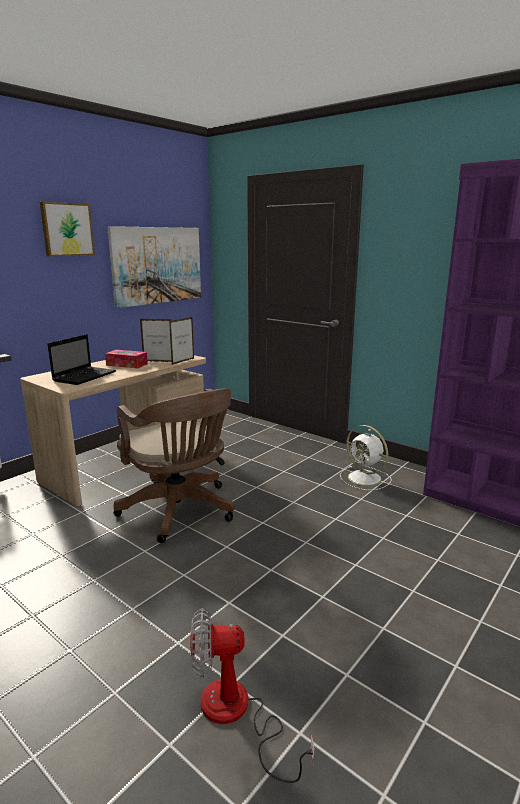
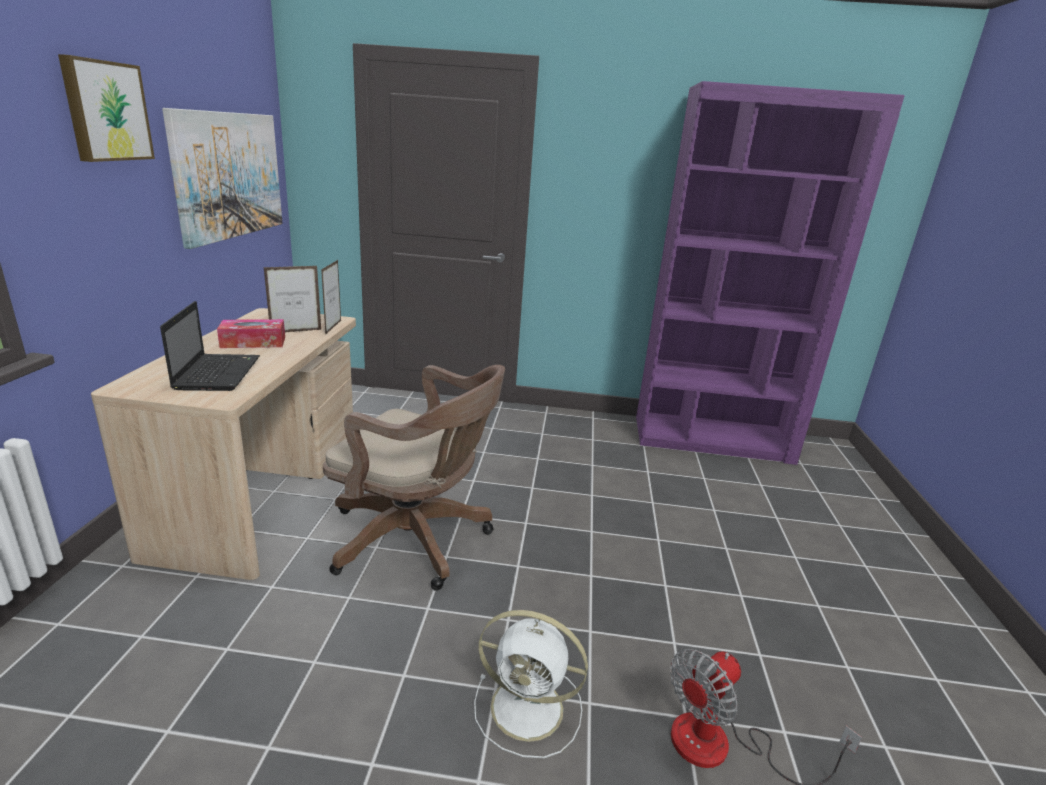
camera: 35 degrees left, 5 degrees up
white fan [340,425,391,490] -> white fan moved to [474,610,588,758]

